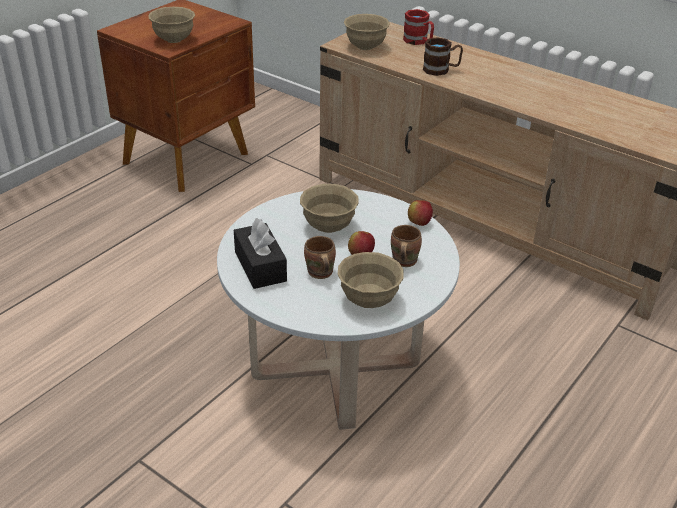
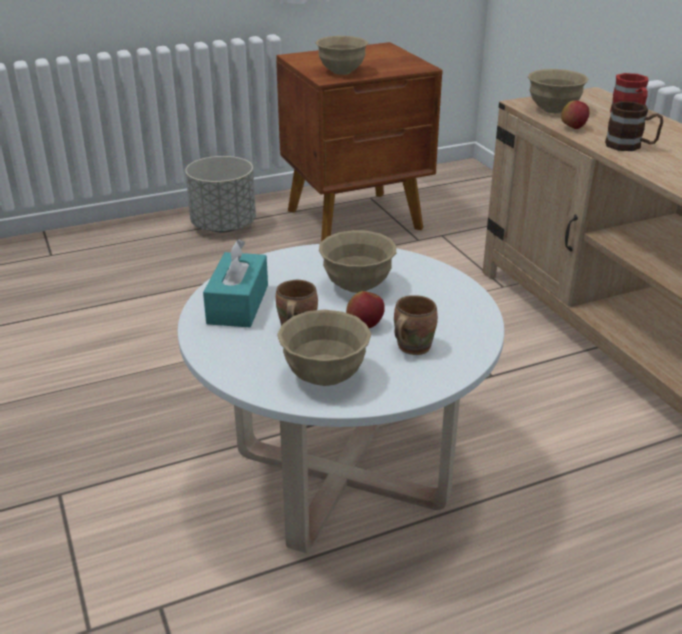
camera: 30 degrees right, 5 degrees down
black tissue box [234,218,287,289] -> turquoise tissue box [203,239,268,327]
apple [408,200,433,226] -> apple moved to [561,100,589,129]
none -> grey planter [185,156,256,232]

